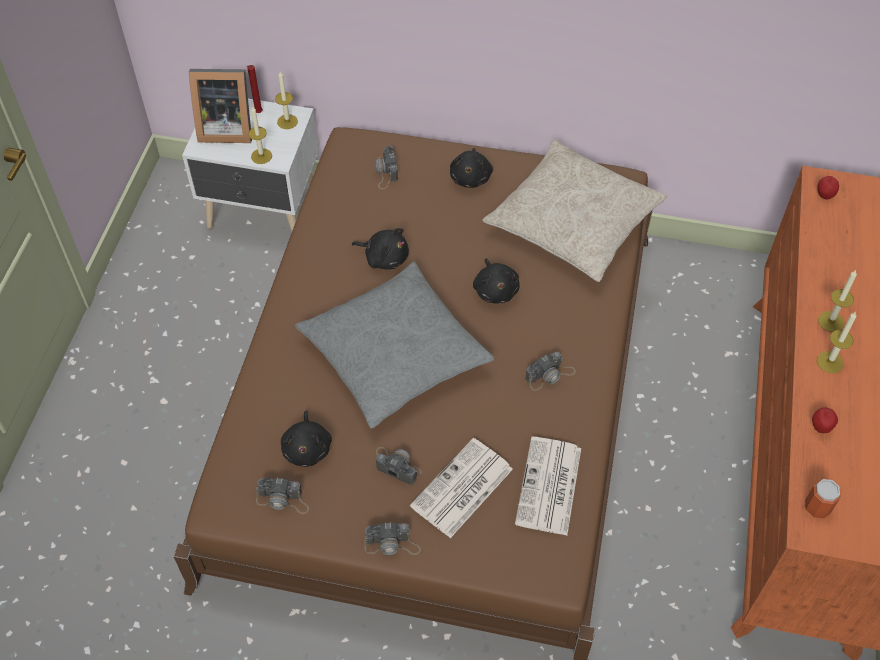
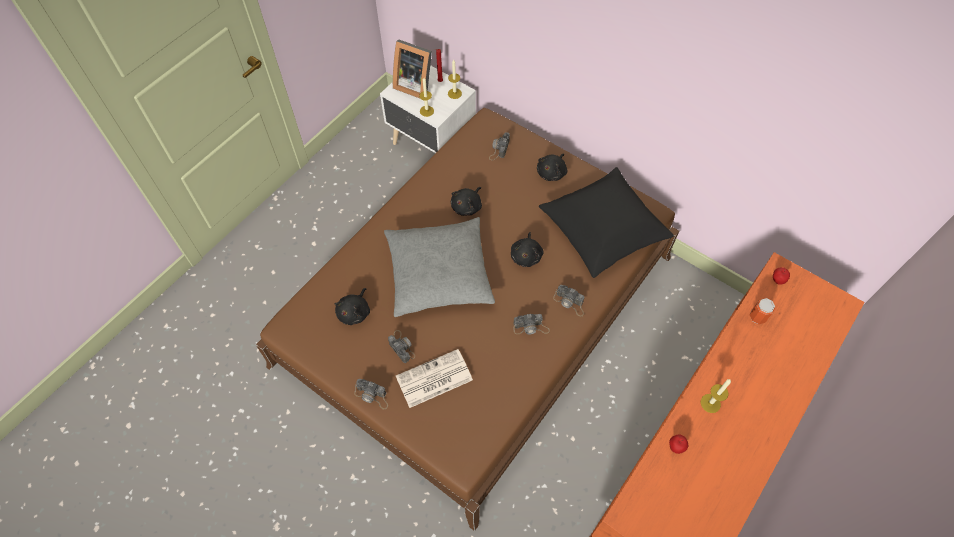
camera: 25 degrees right, 5 degrees up
camera [256,478,309,514] -> camera moved to [553,285,585,316]
black plush toy [352,228,409,270] -> black plush toy turned 75 degrees clockwise [451,187,482,216]
beige pillow [482,140,667,282] -> black pillow [539,167,674,278]
newspaper [515,437,581,535] -> none
can [805,479,841,519] -> can moved to [750,298,775,324]
candle [818,270,857,332] -> none

